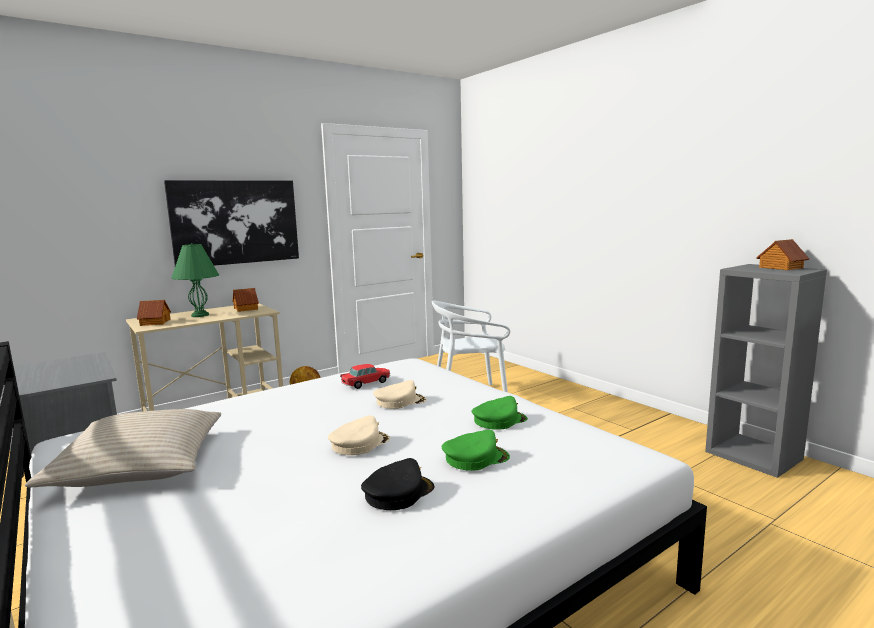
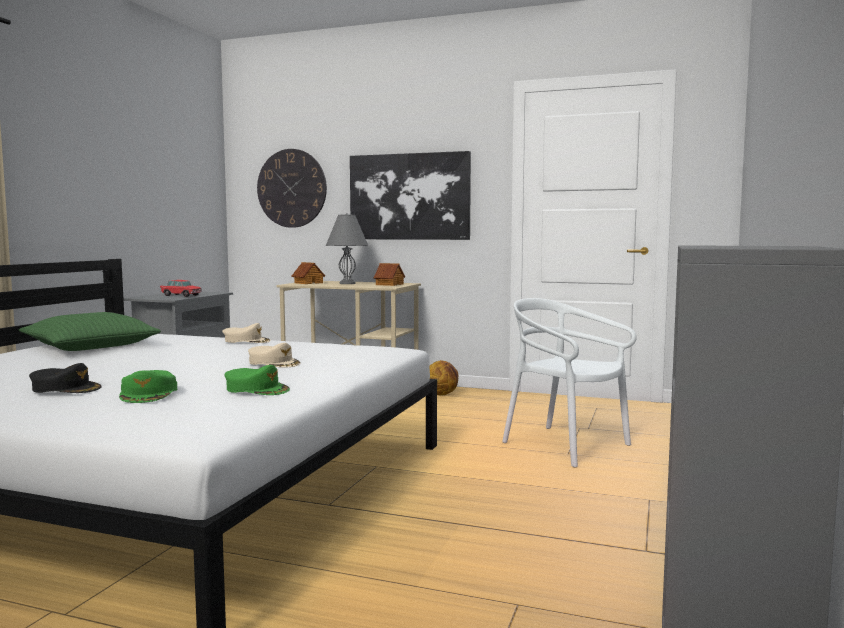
camera: 55 degrees right, 5 degrees down
beige pillow [25,409,221,487] -> green pillow [19,312,161,351]
green table lamp [171,243,219,317] -> grey table lamp [326,213,368,284]
beige cap [328,415,390,455] -> beige cap moved to [222,323,271,343]
toy car [340,364,390,389] -> toy car moved to [160,280,202,297]
green cap [442,430,510,471] -> green cap turned 45 degrees clockwise [119,370,177,403]
toy house [756,239,809,270] -> none
none -> wall clock [257,149,327,228]

